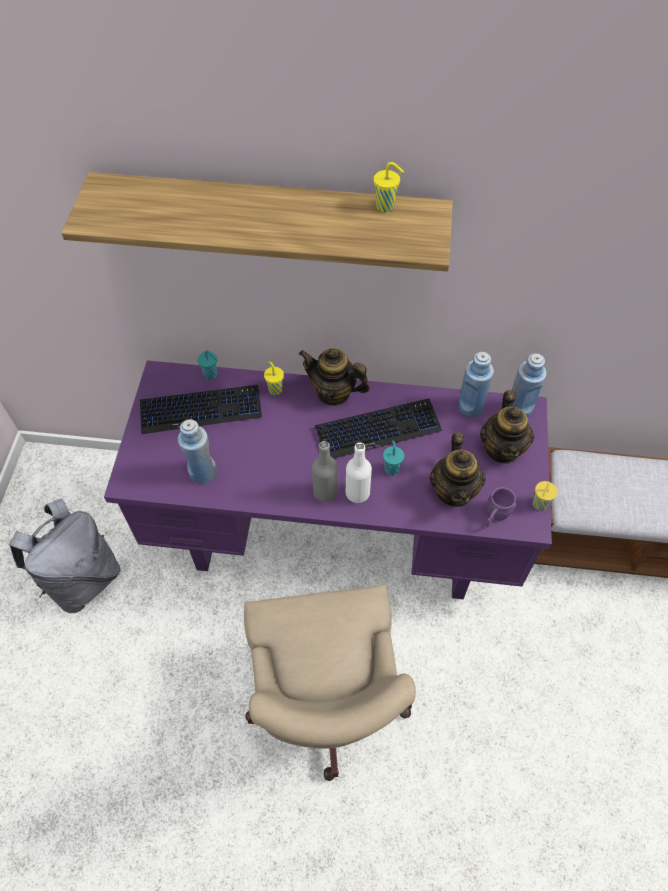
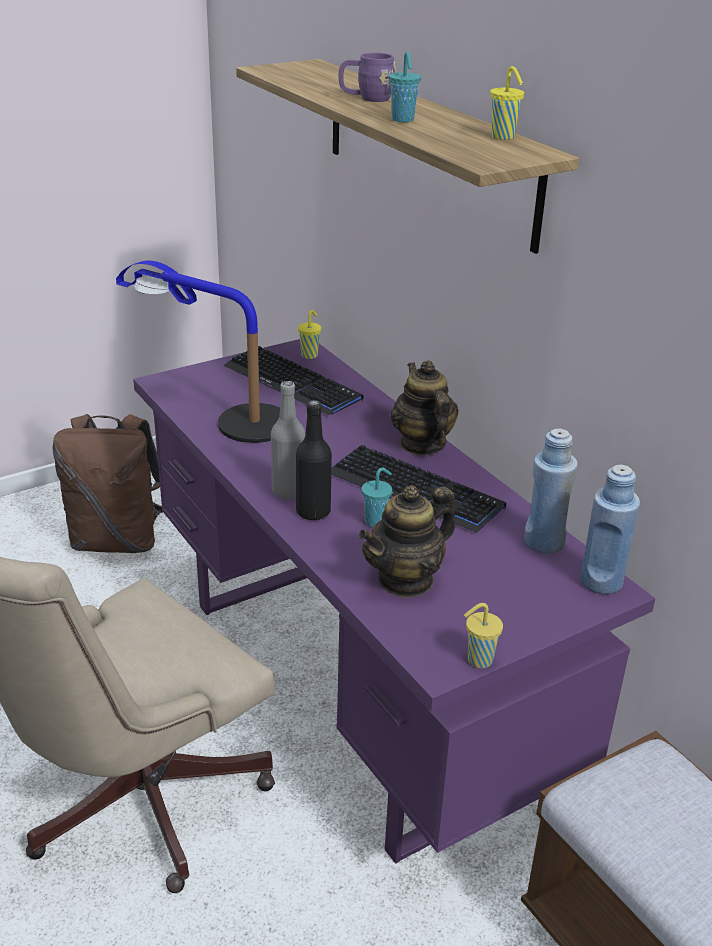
camera: 50 degrees right, 25 degrees down
grey backpack [9,499,121,613] -> brown backpack [52,414,163,553]
blue bottle [178,419,217,484] -> table lamp [116,261,280,443]
turquoise cup [197,350,217,380] -> turquoise cup moved to [389,52,421,122]
yellow cup [264,361,284,395] -> yellow cup moved to [298,310,321,359]
white bottle [346,442,372,503] -> black bottle [296,400,332,521]
teapot [480,390,535,464] -> none
purple mug [486,487,516,527] -> purple mug moved to [339,52,397,102]

